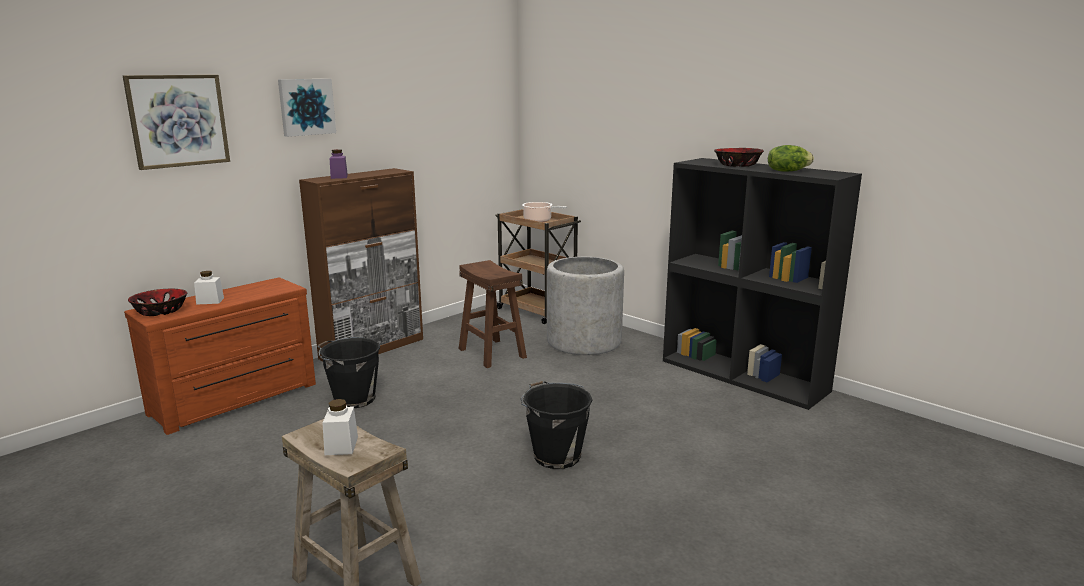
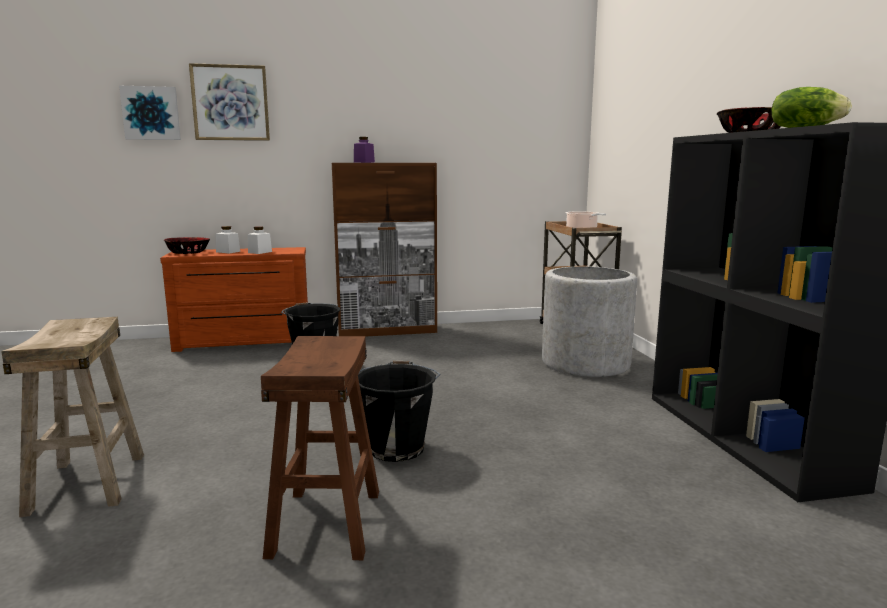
camera: 35 degrees right, 5 degrees down
picture [278,79,336,137] -> picture moved to [119,86,181,140]
white jar [322,399,358,455] -> white jar moved to [248,226,272,254]
brown stool [459,260,527,368] -> brown stool moved to [261,336,379,560]

